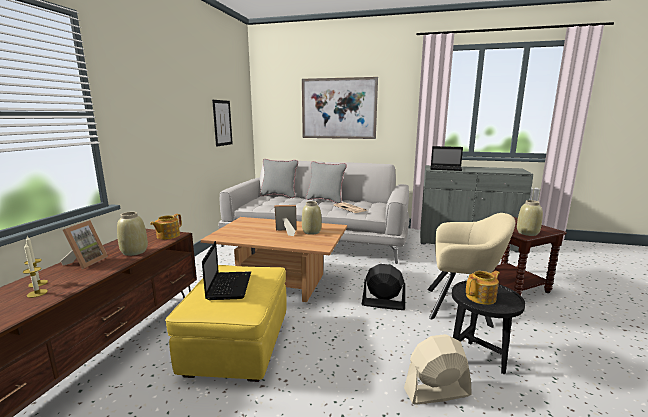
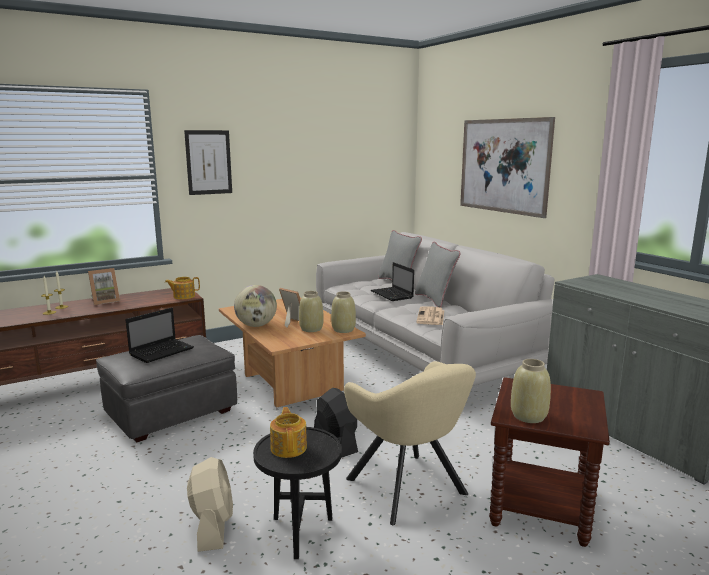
camera: 45 degrees right, 0 degrees up
beige vase [117,212,148,256] -> beige vase moved to [331,291,356,333]
yellow ottoman [165,265,287,382] -> grey ottoman [96,335,237,443]
picture [212,100,233,147] -> picture moved to [184,130,232,195]
beige fan [404,334,472,405] -> beige fan turned 45 degrees clockwise [187,457,233,552]
laptop [430,146,463,171] -> laptop moved to [371,262,414,301]
teapot [466,271,500,305] -> teapot turned 120 degrees counterclockwise [270,407,307,458]
none -> globe [234,285,277,327]

